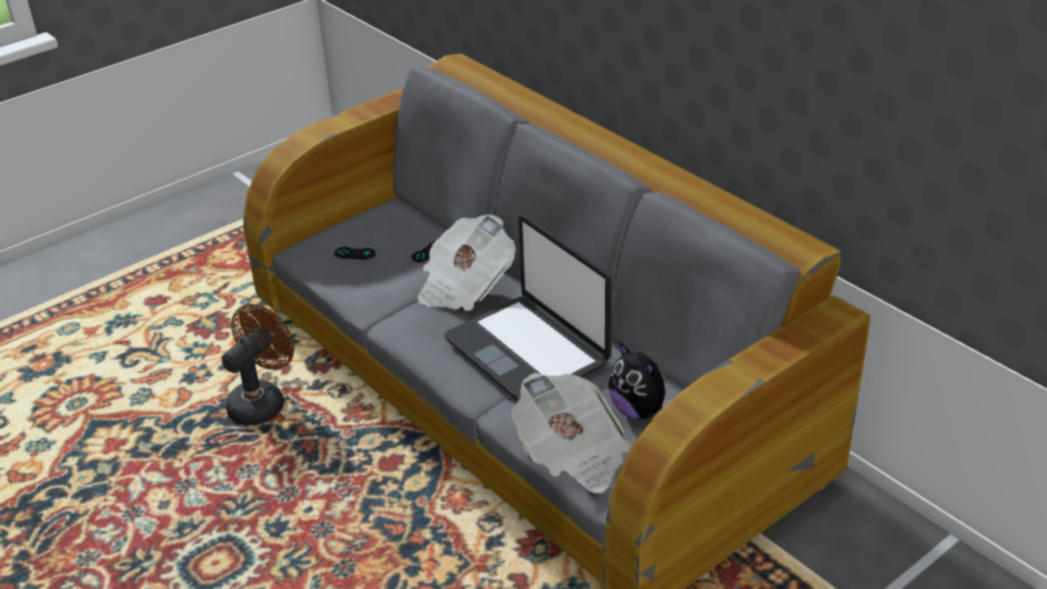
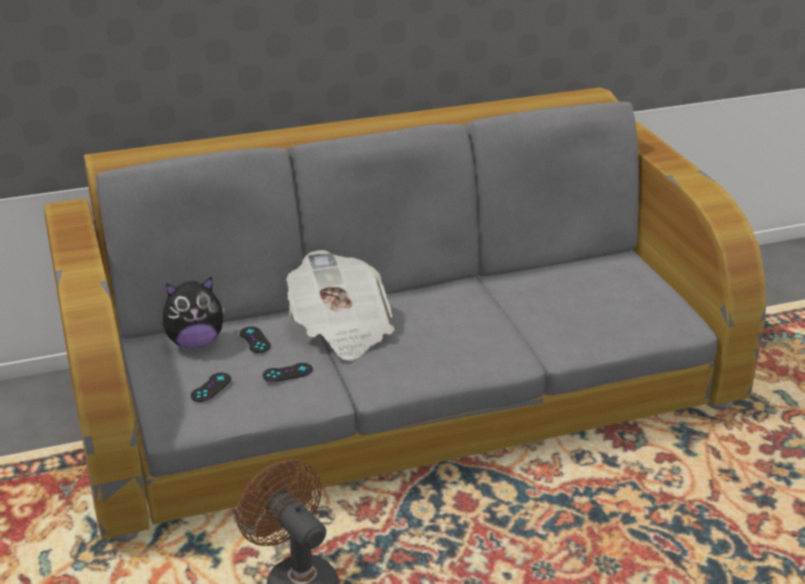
camera: 70 degrees left, 5 degrees down
laptop [444,216,612,401] -> none
newspaper [511,373,631,494] -> none
plush toy [608,342,671,419] -> plush toy moved to [163,277,225,348]
none -> black game controller [263,363,313,382]

